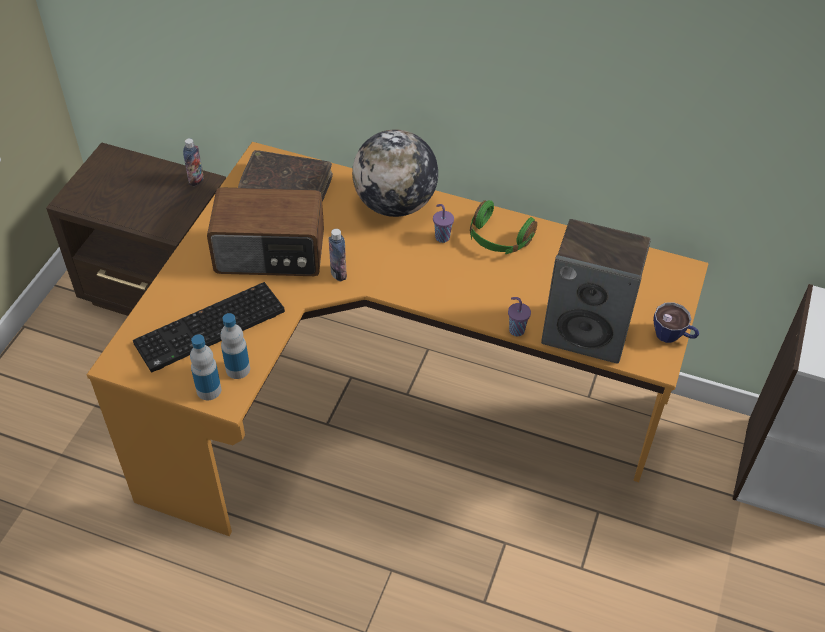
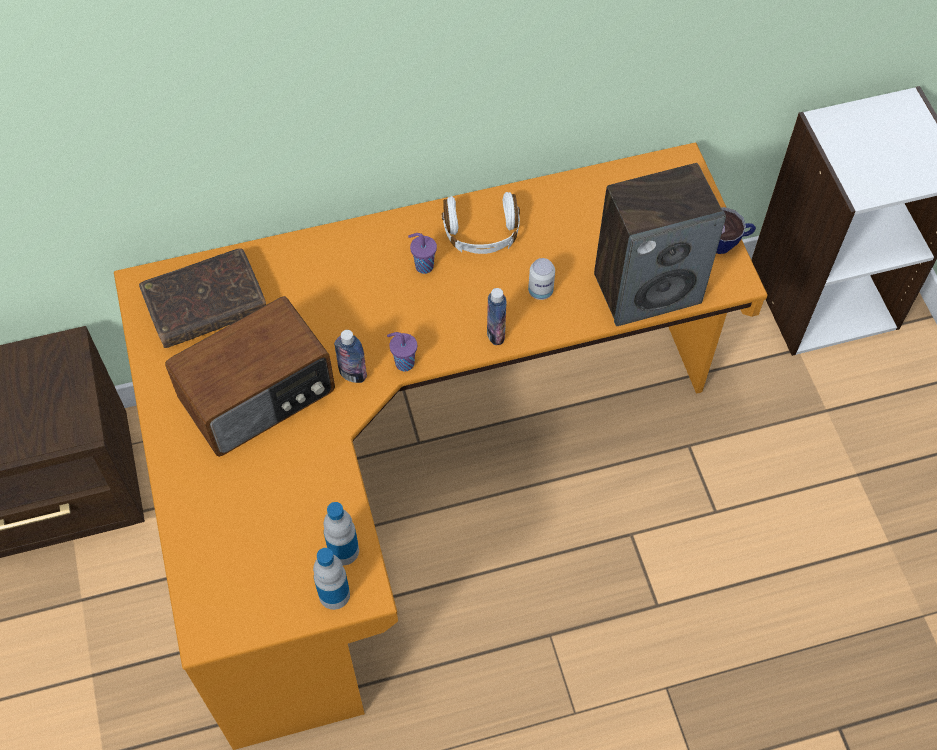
camera: 35 degrees left, 10 degrees up
keyboard [133,282,285,372] -> none
bottle [183,138,204,186] -> bottle moved to [487,288,507,345]
globe [352,129,438,217] -> none
green headphones [470,200,537,254] -> white headphones [442,192,520,254]
purple cup [508,297,531,336] -> purple cup moved to [387,332,417,371]
none -> can [528,258,555,300]

